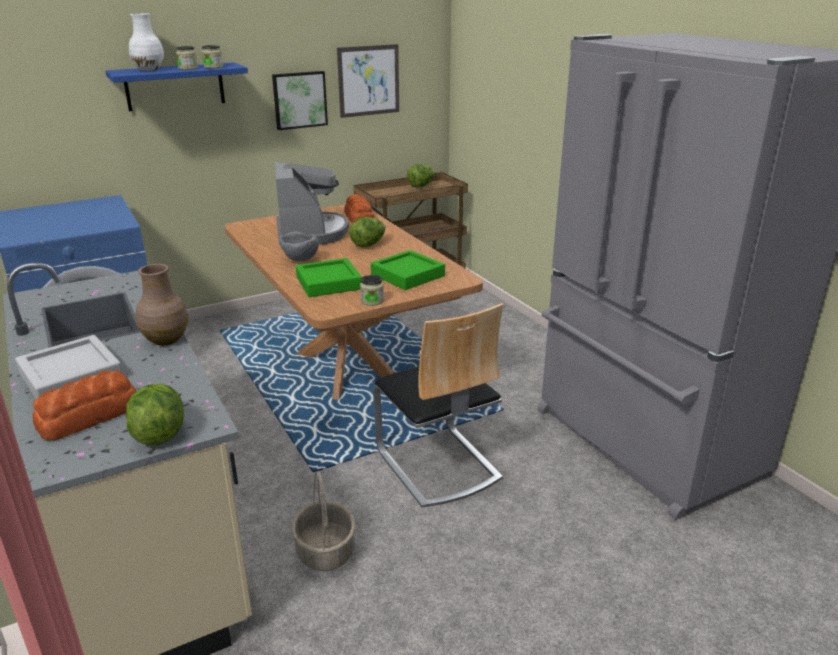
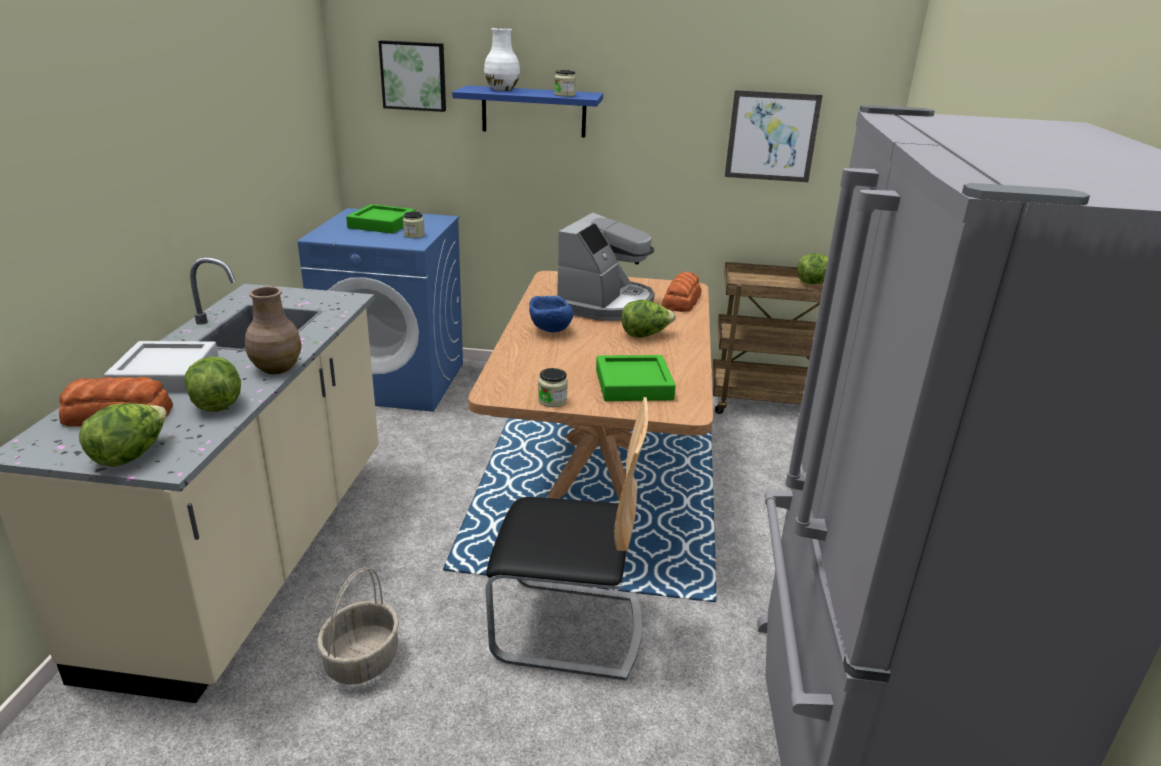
camera: 35 degrees right, 0 degrees up
jar [176,46,198,70] -> jar moved to [403,211,425,238]
picture [272,71,328,130] -> picture moved to [379,40,446,112]
grey bowl [279,231,319,261] -> blue bowl [529,296,573,332]
green tray [296,258,362,297] -> green tray moved to [346,204,415,234]
chair [373,303,503,508] -> chair turned 90 degrees counterclockwise [485,397,648,680]
none -> lettuce [185,357,241,412]

